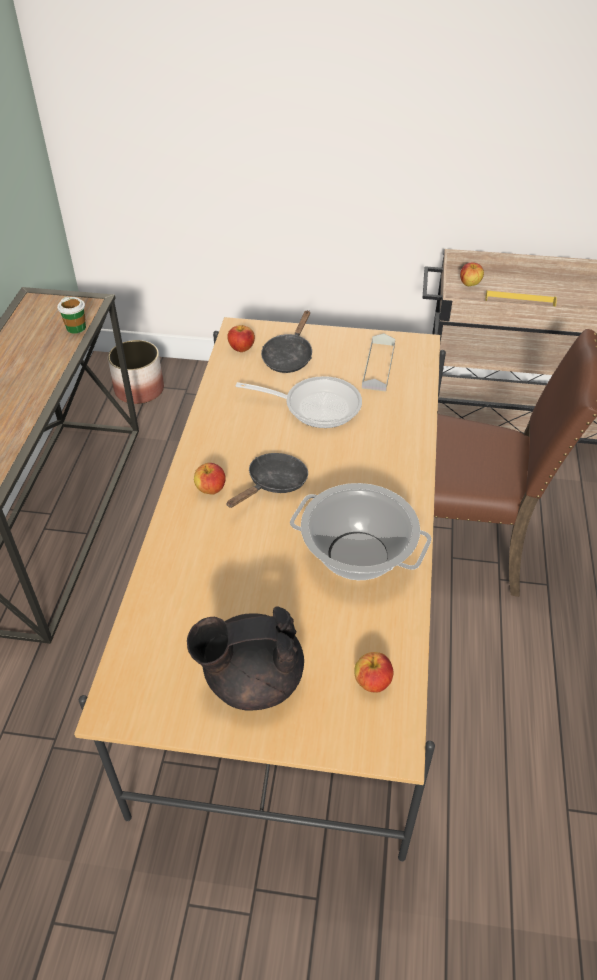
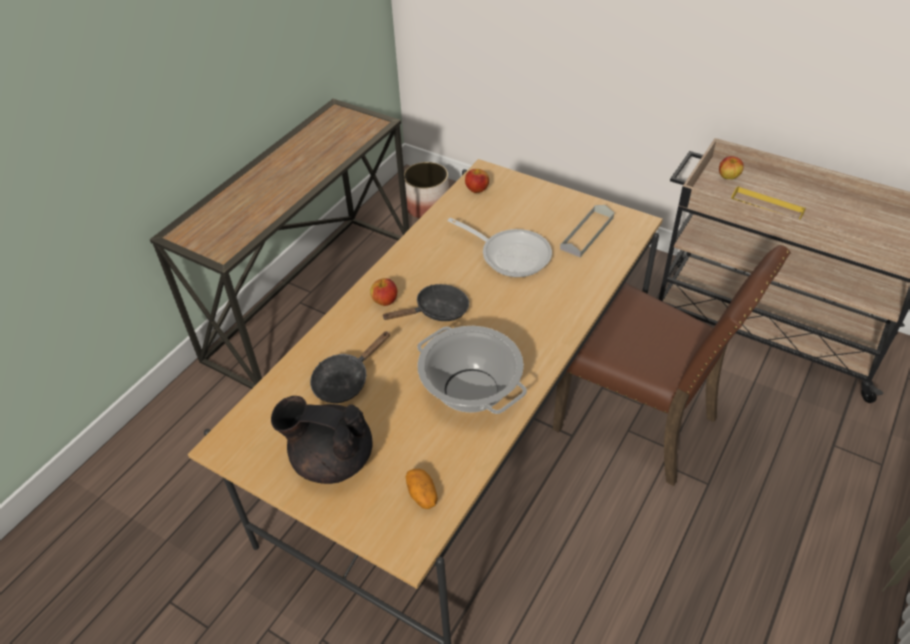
camera: 25 degrees right, 0 degrees up
cup [57,297,86,334] -> none
black frying pan [261,310,312,373] -> black frying pan moved to [310,331,390,403]
apple [354,652,393,692] -> potato [406,469,438,509]

